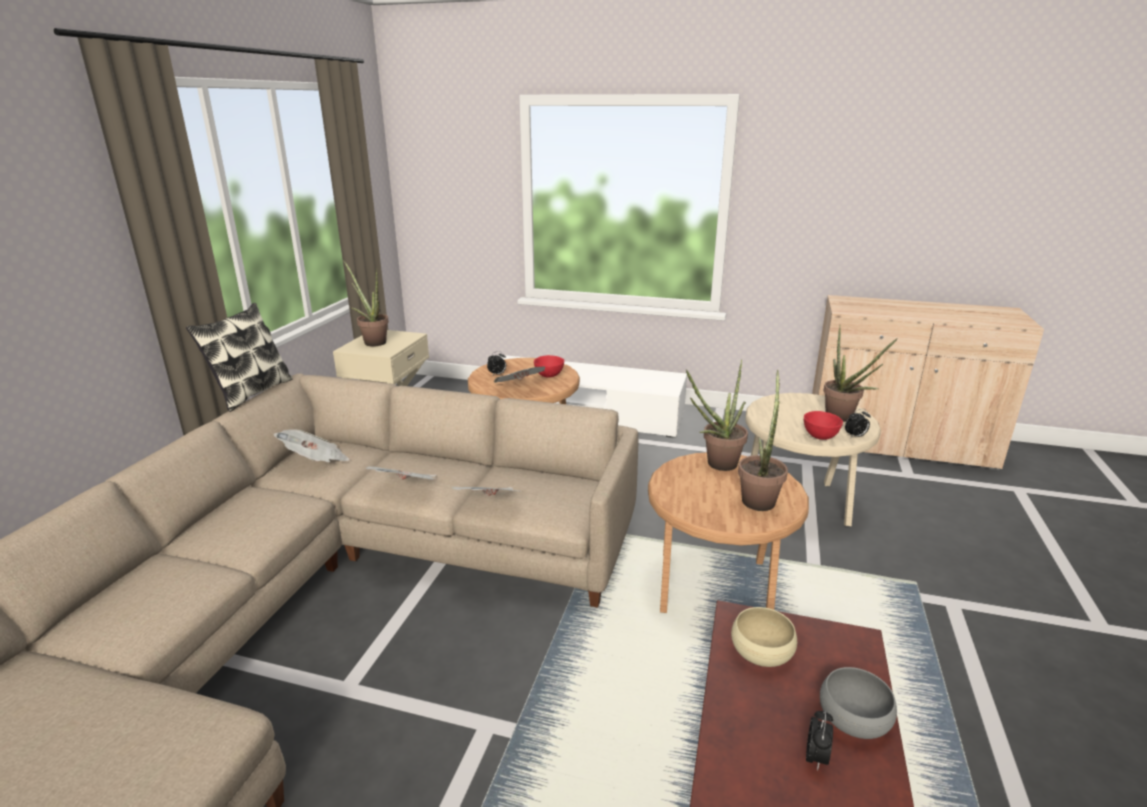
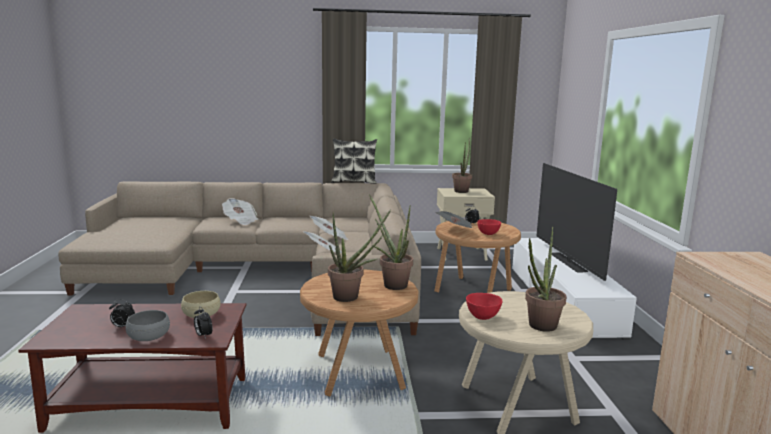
camera: 70 degrees right, 10 degrees down
newspaper [274,429,350,462] -> newspaper moved to [222,198,258,225]
alarm clock [845,409,870,438] -> alarm clock moved to [194,307,213,339]
none -> television [536,163,617,281]

